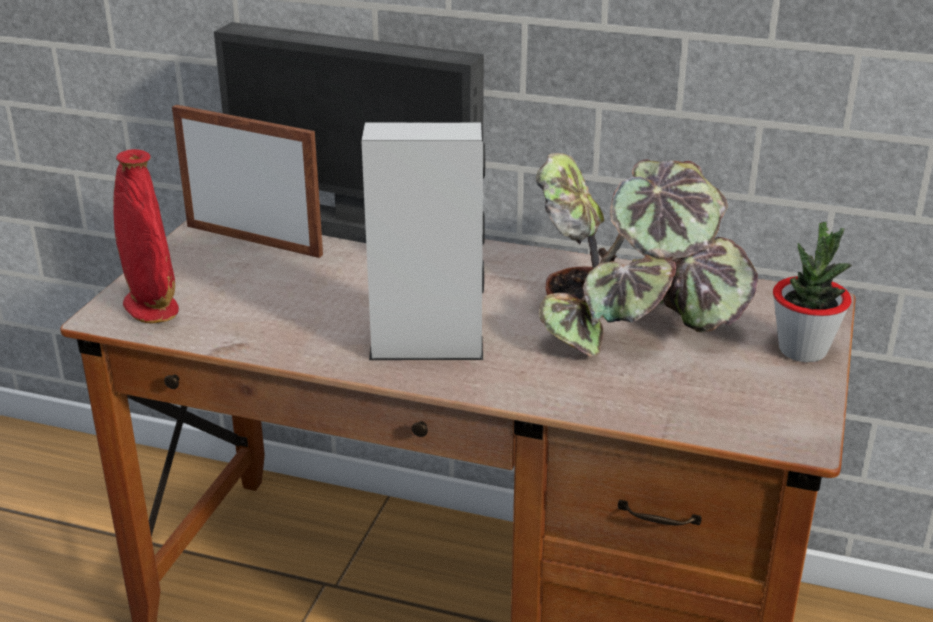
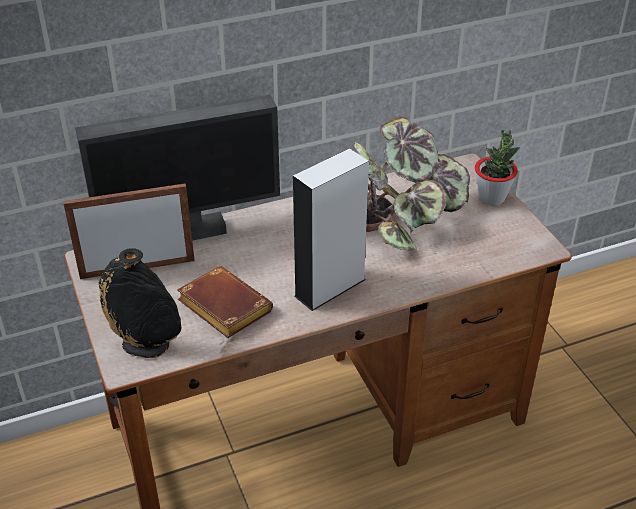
camera: 40 degrees left, 10 degrees up
red vase [113,149,179,323] -> black vase [99,248,181,358]
none -> brown book [177,266,273,338]

